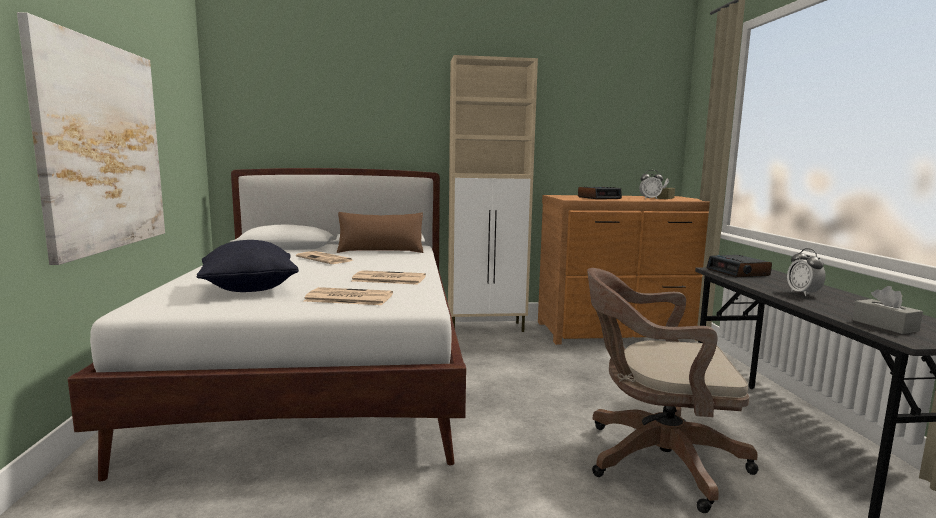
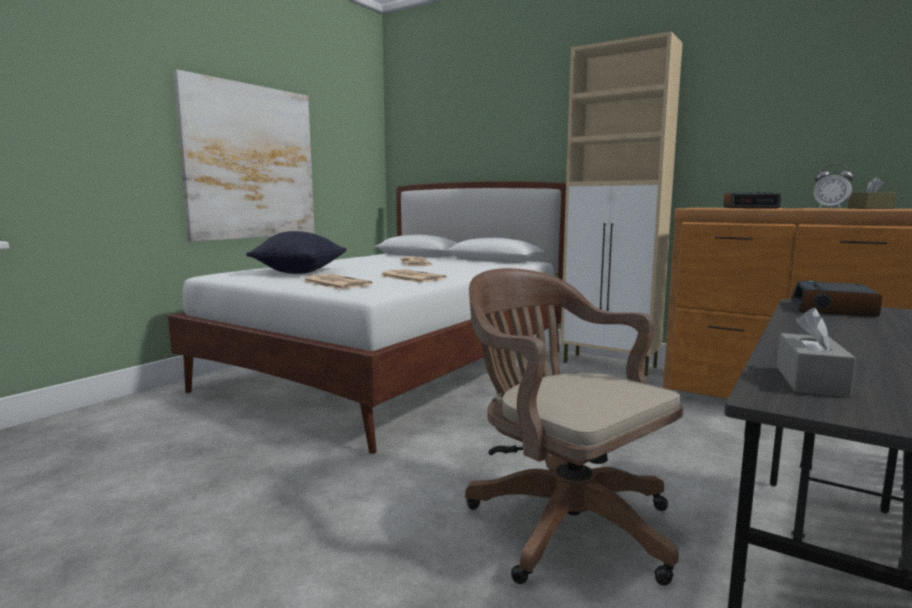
camera: 40 degrees right, 0 degrees up
brown pillow [337,212,423,253] -> none
alarm clock [787,248,826,296] -> none

